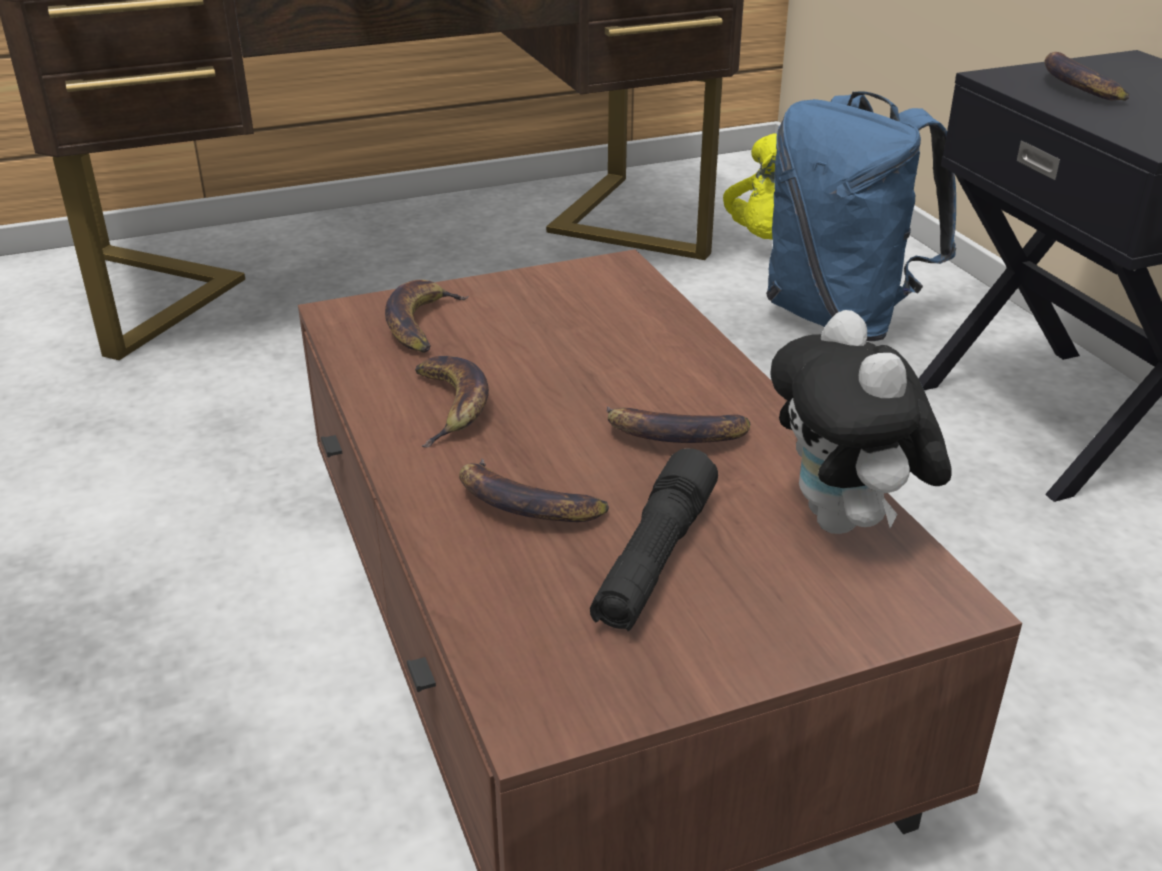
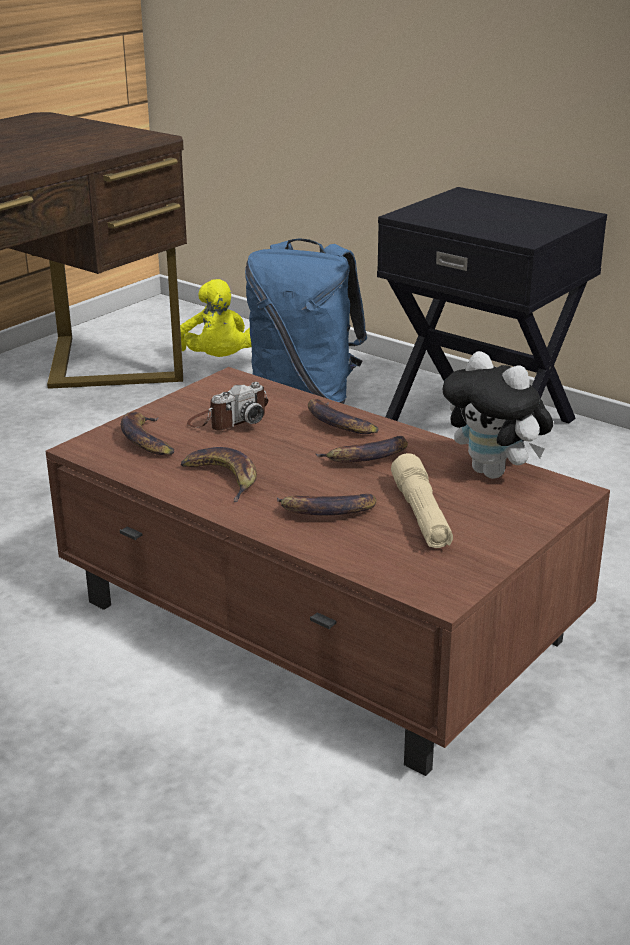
camera: 30 degrees left, 5 degrees down
black flashlight [590,448,718,631] -> beige flashlight [391,453,453,548]
banana [1044,52,1129,101] -> banana moved to [308,399,379,434]
none -> camera [187,382,268,430]

